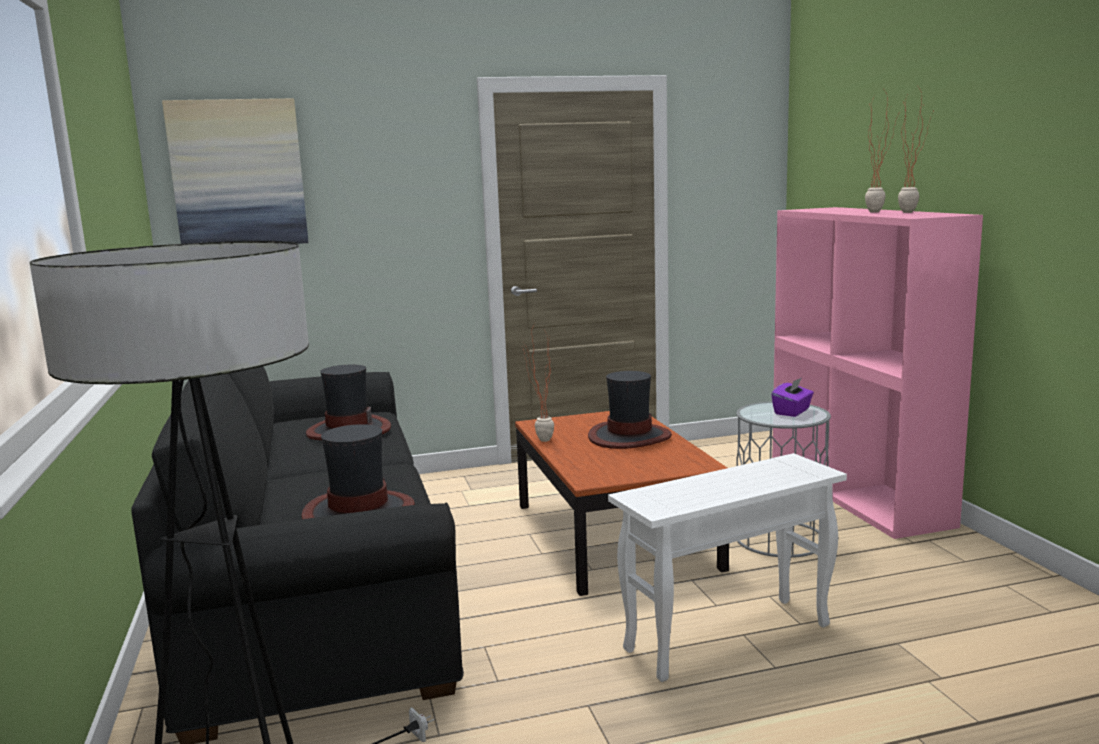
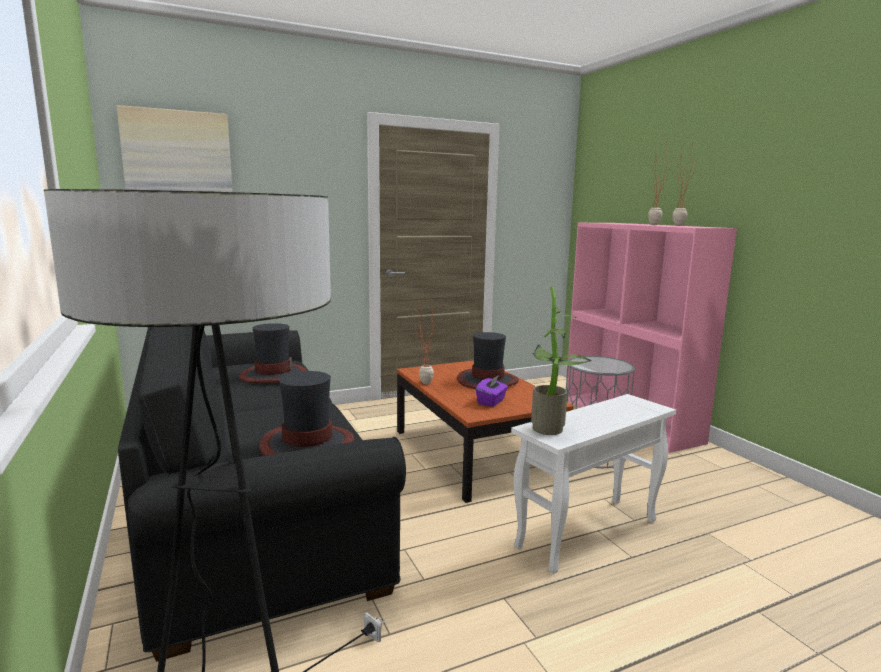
camera: 10 degrees left, 0 degrees up
purple tissue box [771,377,814,417] -> purple tissue box moved to [476,375,508,407]
none -> potted plant [531,287,591,435]

